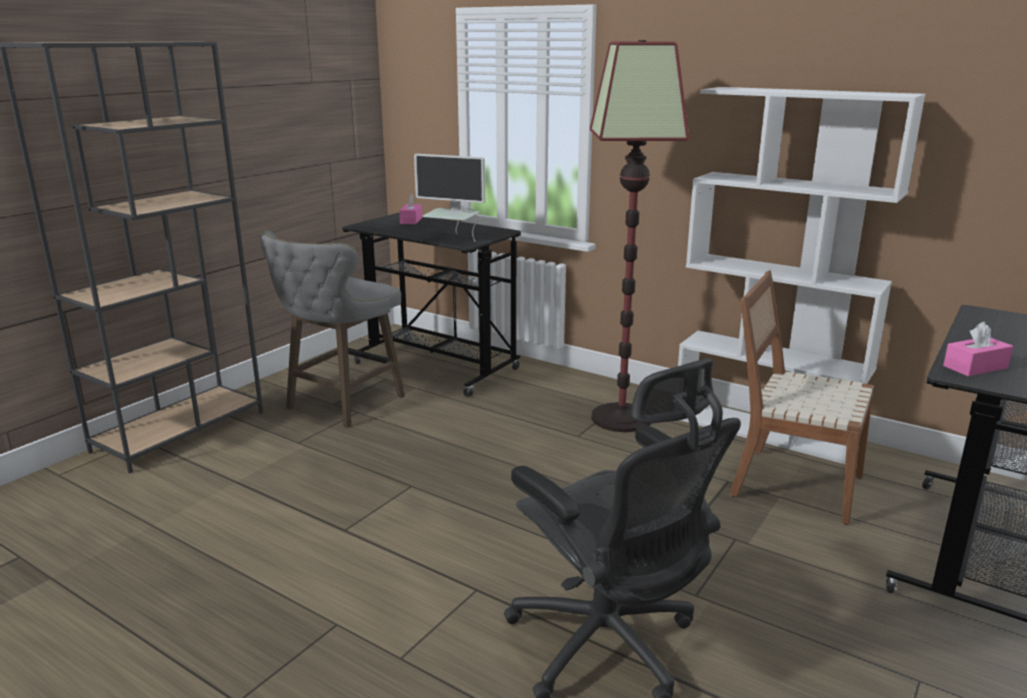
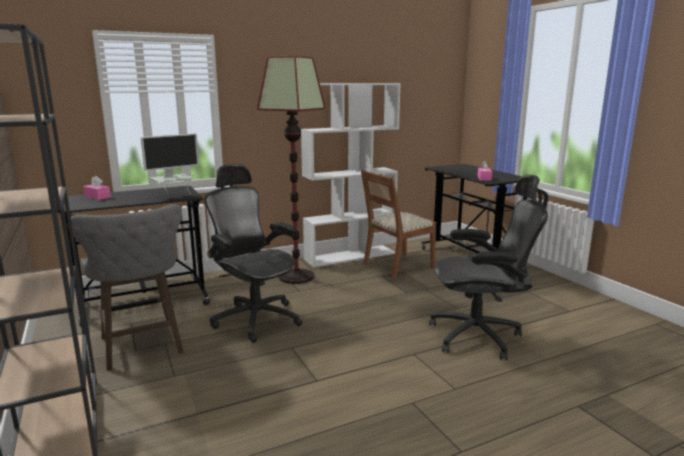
camera: 60 degrees left, 5 degrees down
none -> office chair [204,164,303,343]

